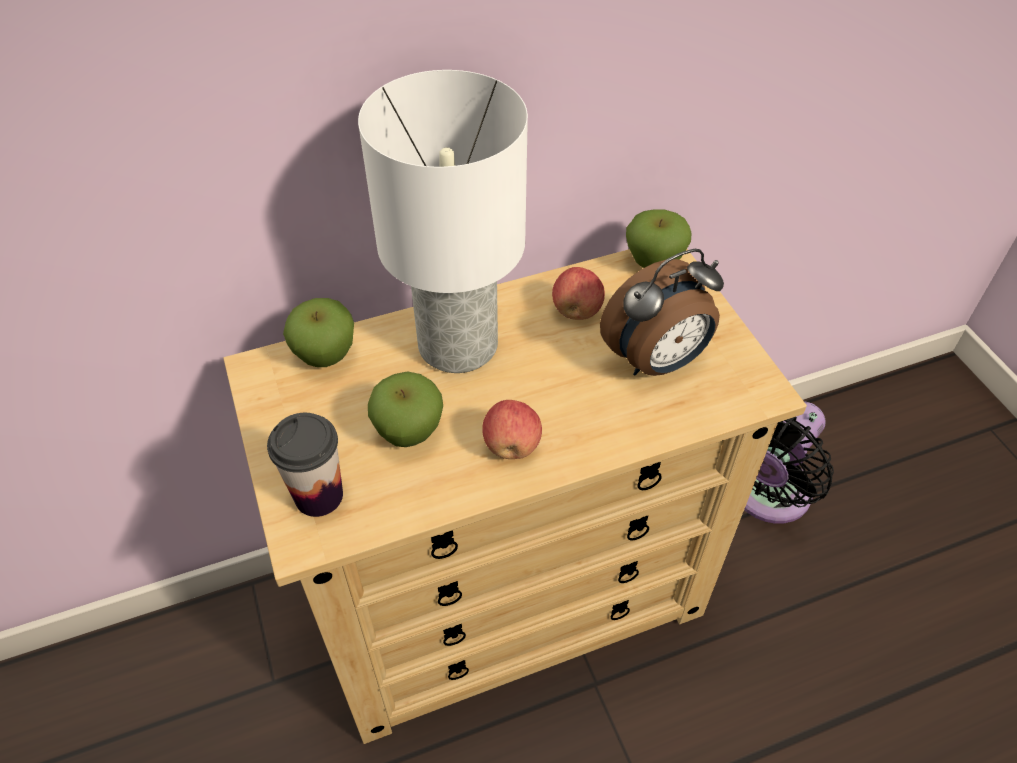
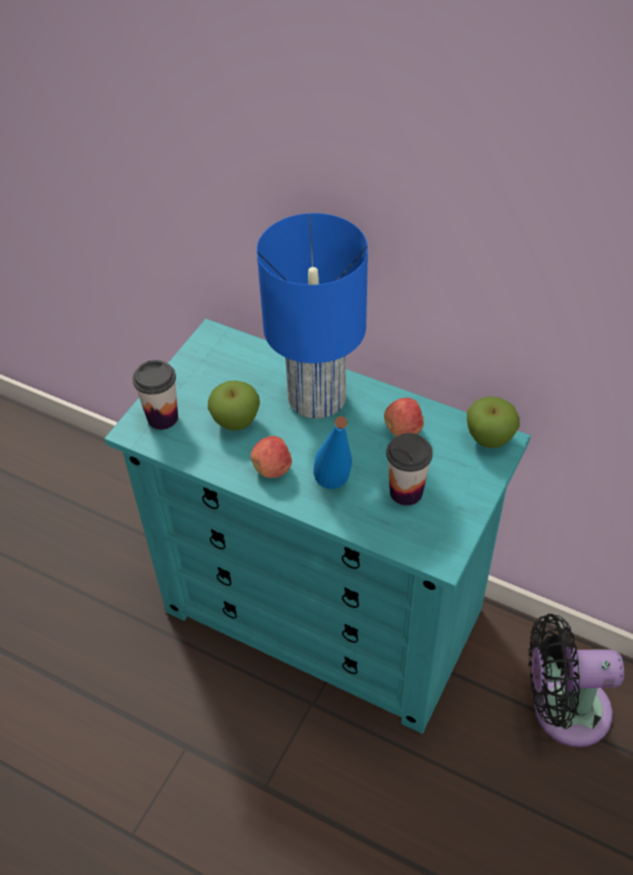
camera: 50 degrees right, 0 degrees up
beige dresser [223,249,807,744] -> turquoise dresser [104,319,531,734]
apple [283,298,354,367] -> none
white table lamp [358,70,528,373] -> blue table lamp [257,213,368,419]
alarm clock [600,249,724,376] -> cup [386,433,433,506]
none -> blue bottle [314,416,352,489]

